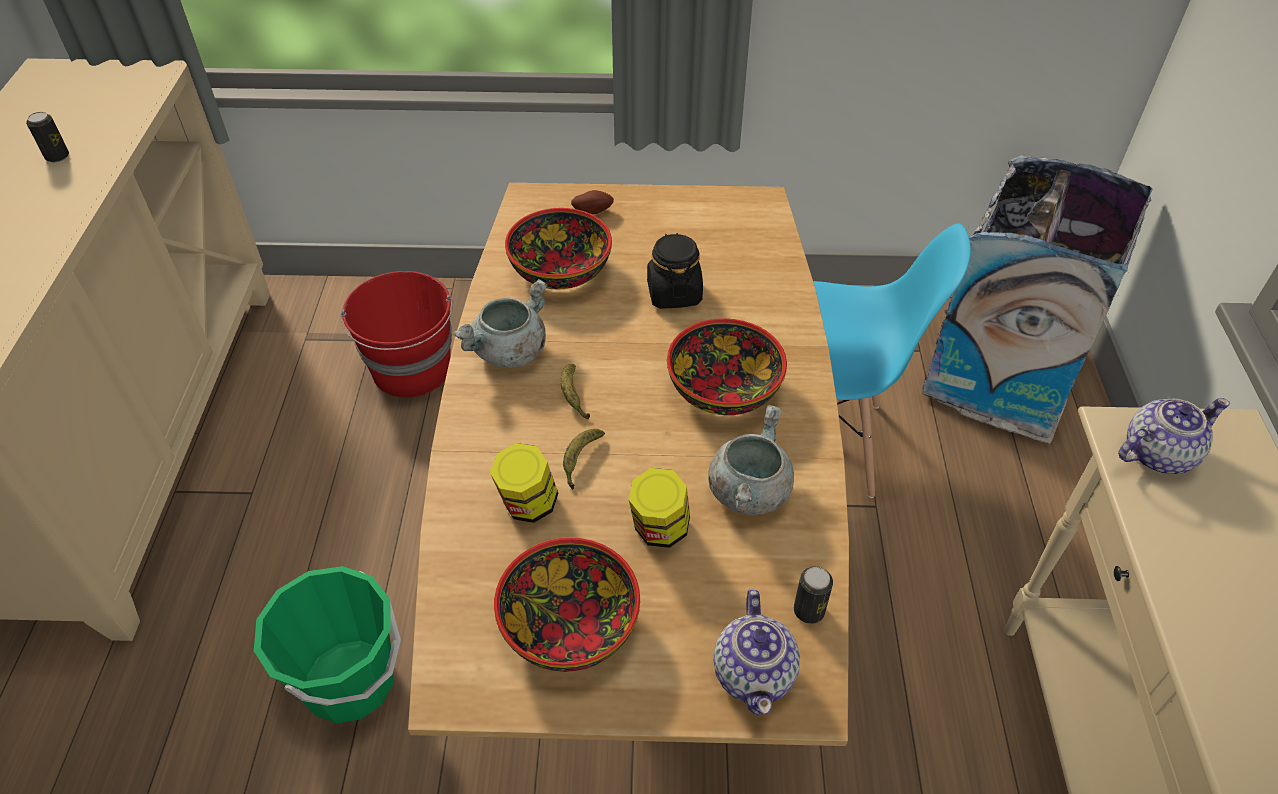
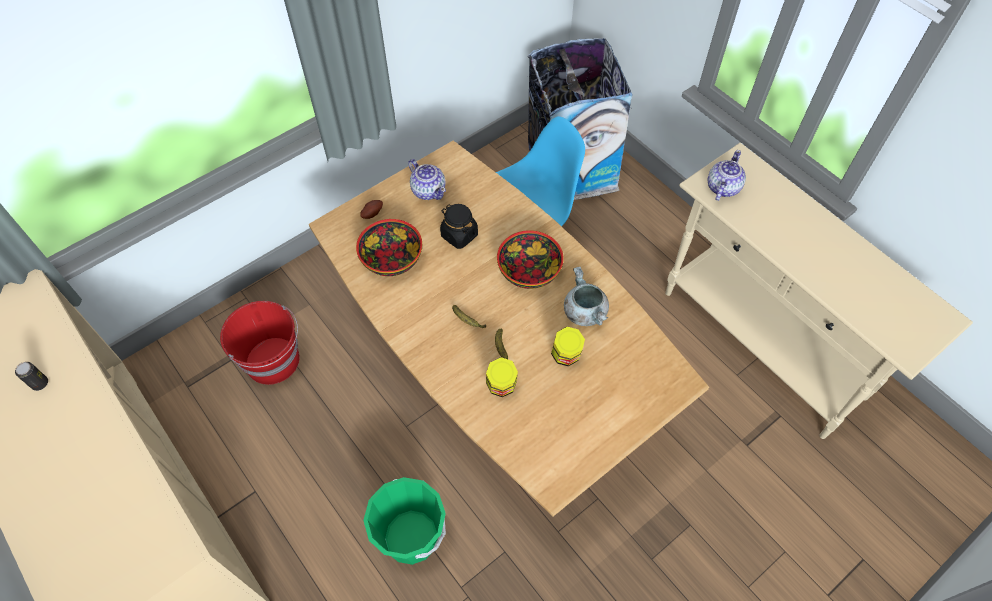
camera: 40 degrees left, 10 degrees up
grey cooking pot [453,279,547,368] -> none
bowl [494,537,640,672] -> none
teapot [713,589,800,716] -> teapot moved to [408,159,446,200]
can [794,566,833,624] -> none

